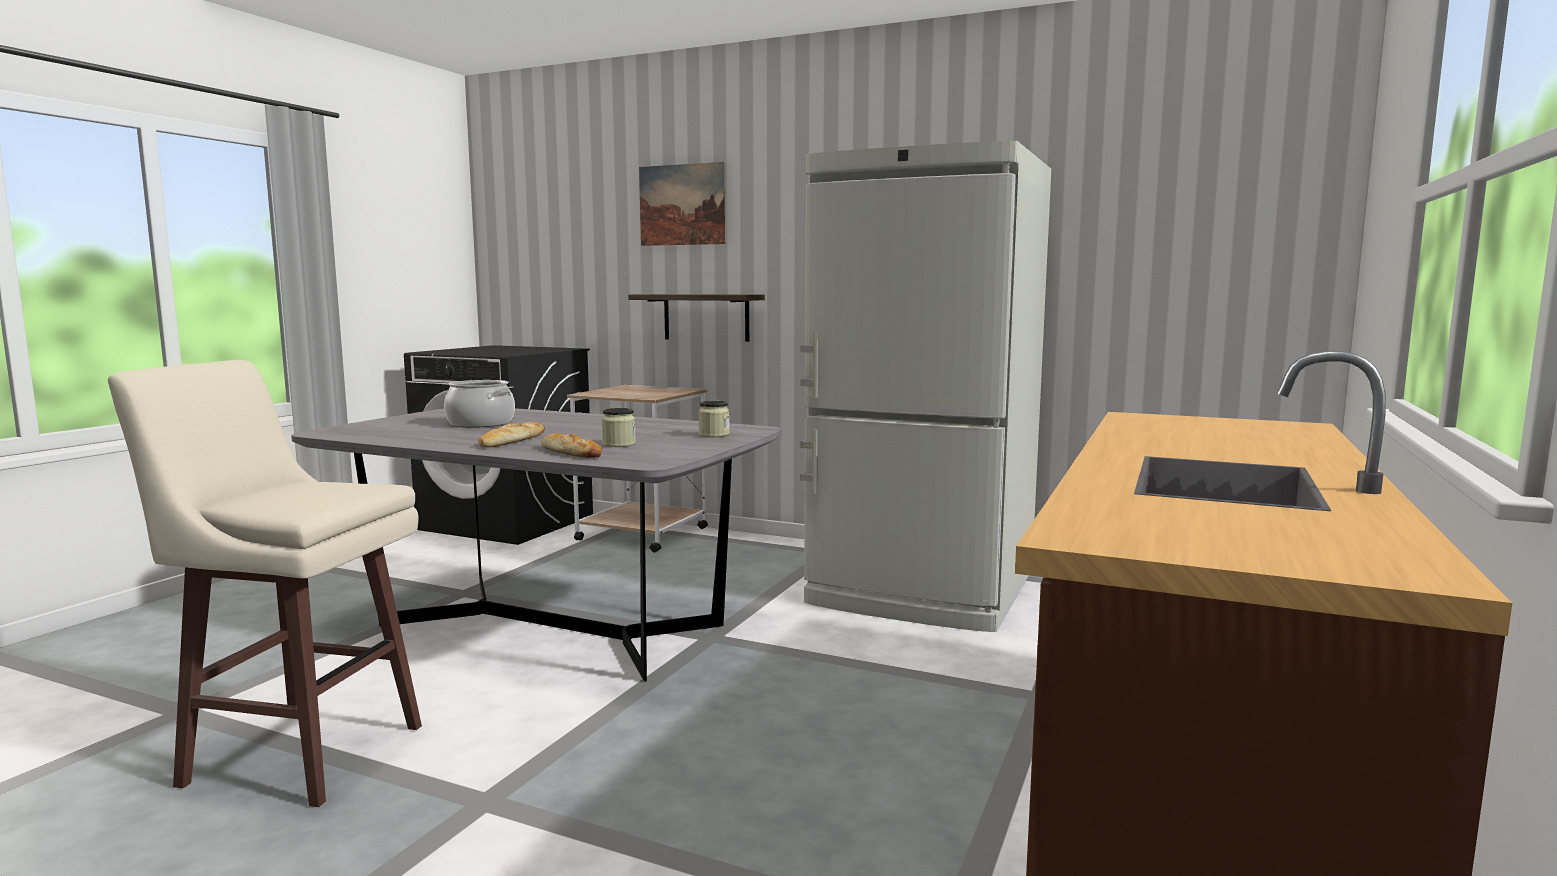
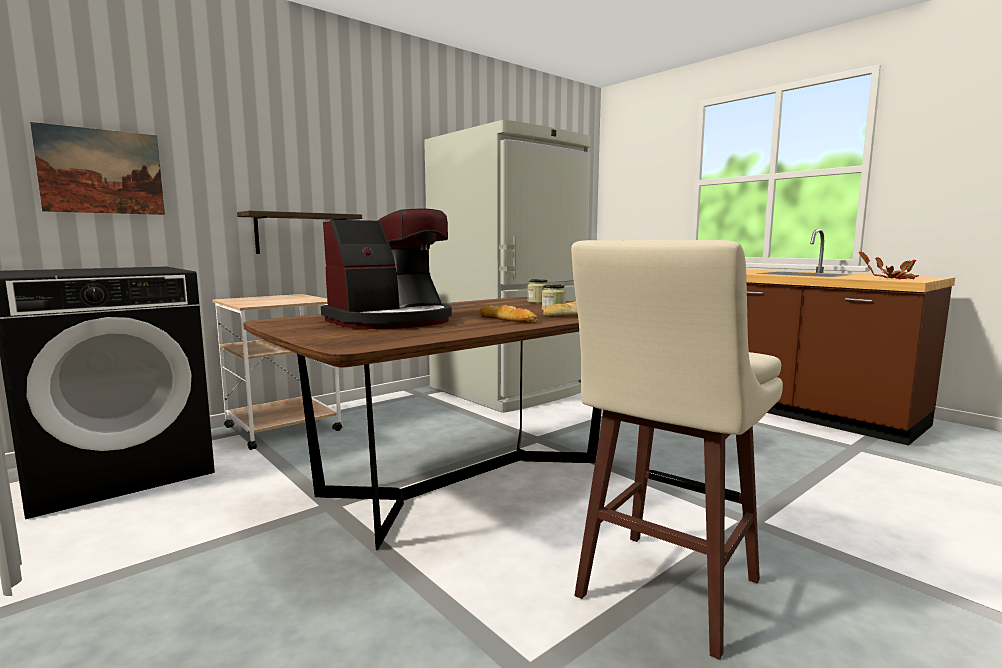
camera: 65 degrees left, 0 degrees up
grey dining table [291,408,782,682] -> brown dining table [243,297,602,550]
cooking pot [444,380,515,428] -> coffee machine [321,209,452,329]
picture [639,162,726,246] -> picture moved to [30,122,165,215]
none -> potted plant [858,252,919,279]

